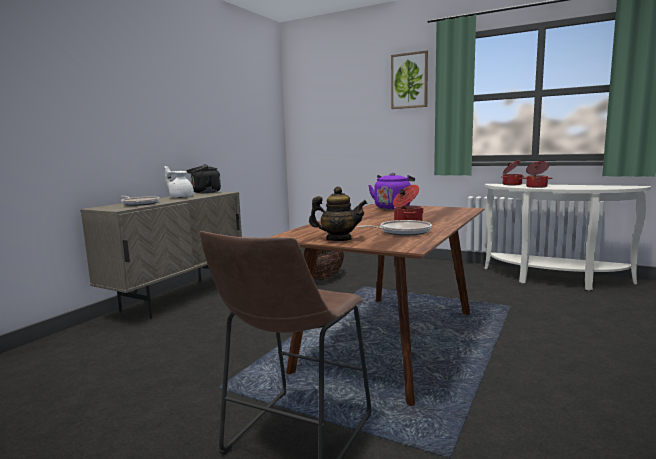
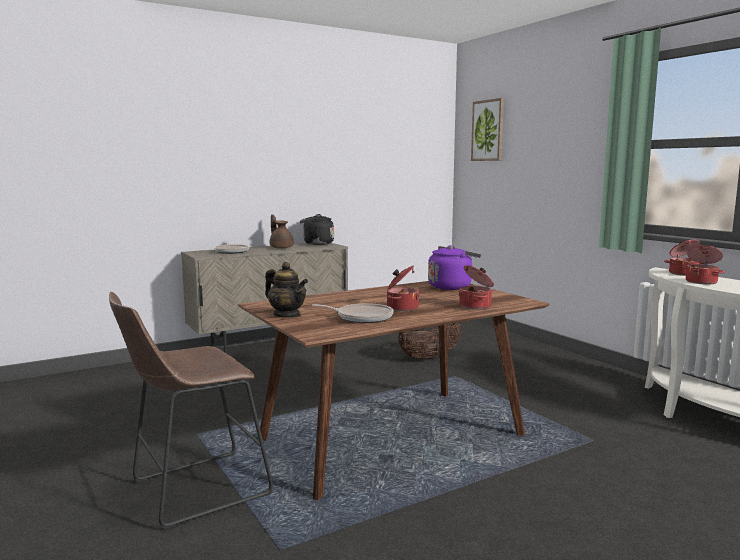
camera: 30 degrees right, 0 degrees up
white teapot [164,166,194,198] -> brown teapot [270,214,294,249]
picture [391,50,428,109] -> picture moved to [471,98,504,161]
none -> cooking pot [458,265,494,310]

